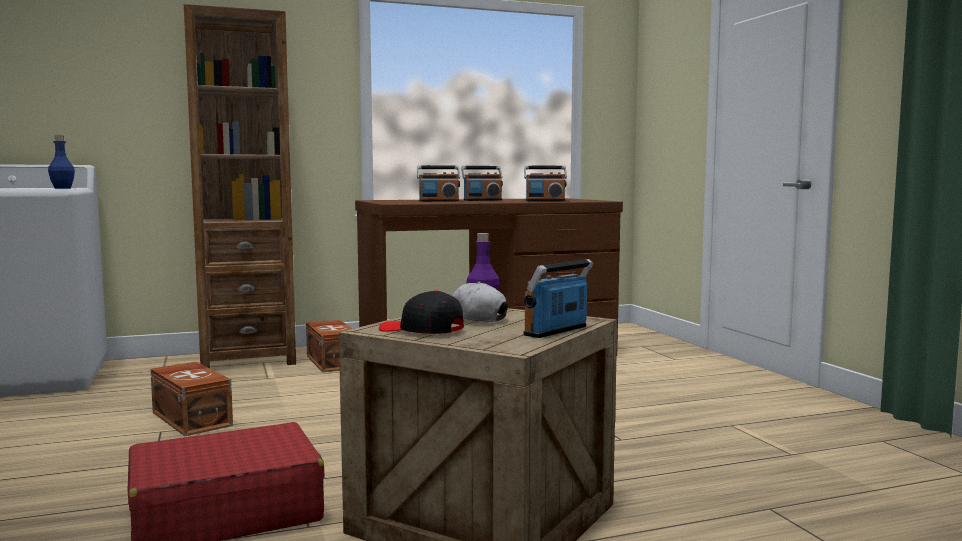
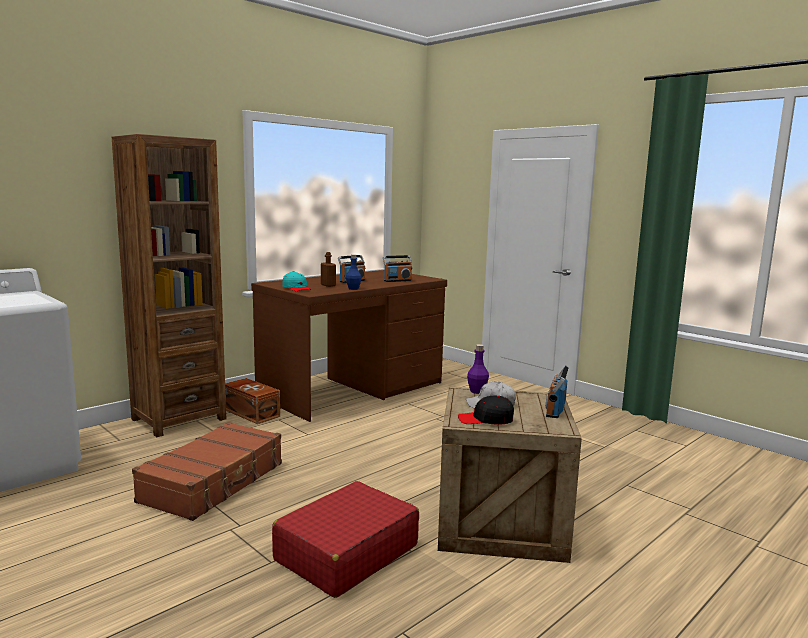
camera: 25 degrees left, 5 degrees up
blue bottle [48,136,75,189] -> blue bottle moved to [346,254,361,290]
brown storage box [150,362,233,436] -> brown suitcase [132,422,282,521]
radio [417,165,460,202] -> brown bottle [321,252,336,287]
none -> turquoise cap [282,271,311,291]

